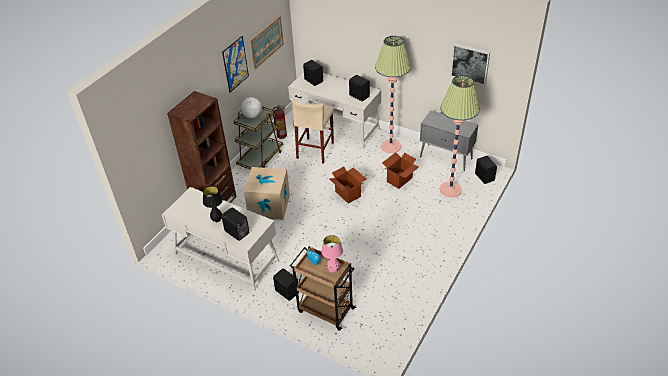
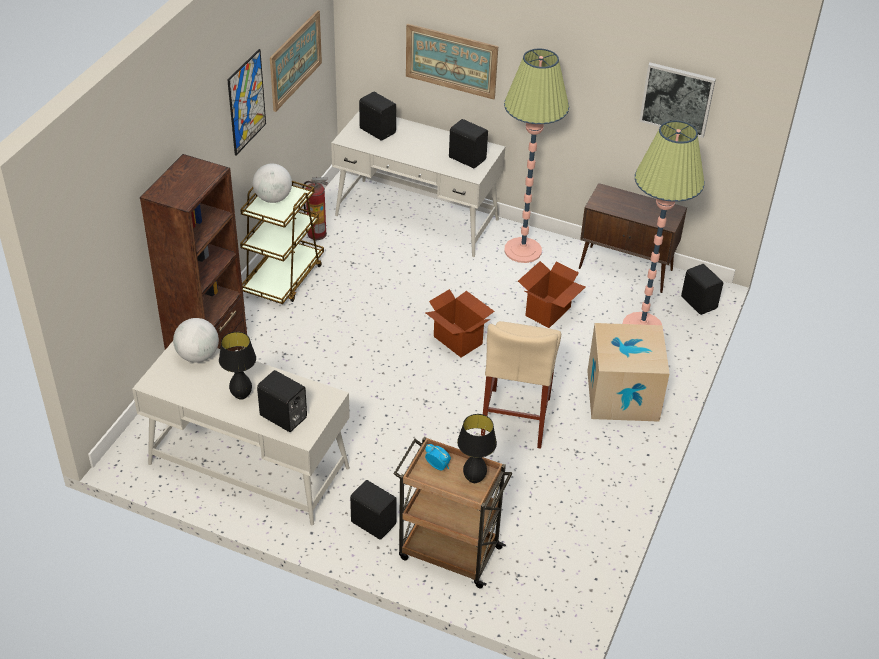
camera: 10 degrees left, 0 degrees up
cardboard box [244,167,290,220] -> cardboard box moved to [587,323,670,422]
beige stool [292,100,334,164] -> beige stool moved to [481,321,561,449]
pink table lamp [321,235,343,273] -> black table lamp [457,414,497,483]
grey cabinet [420,110,478,171] -> brown cabinet [579,183,687,293]
none -> globe [173,318,219,363]
none -> picture [406,24,498,100]

